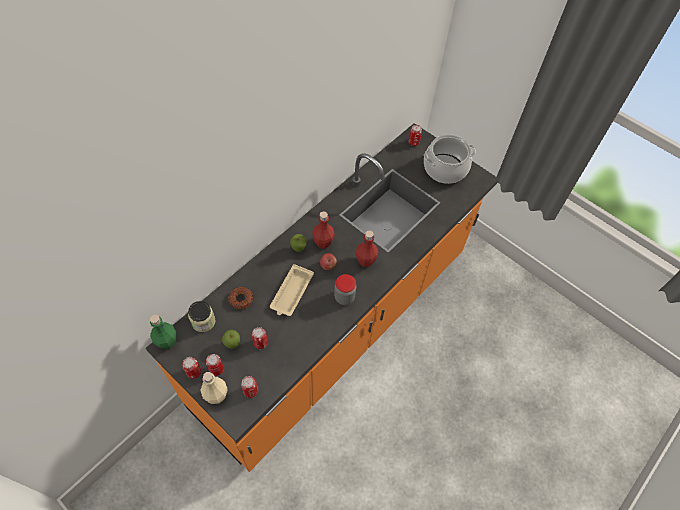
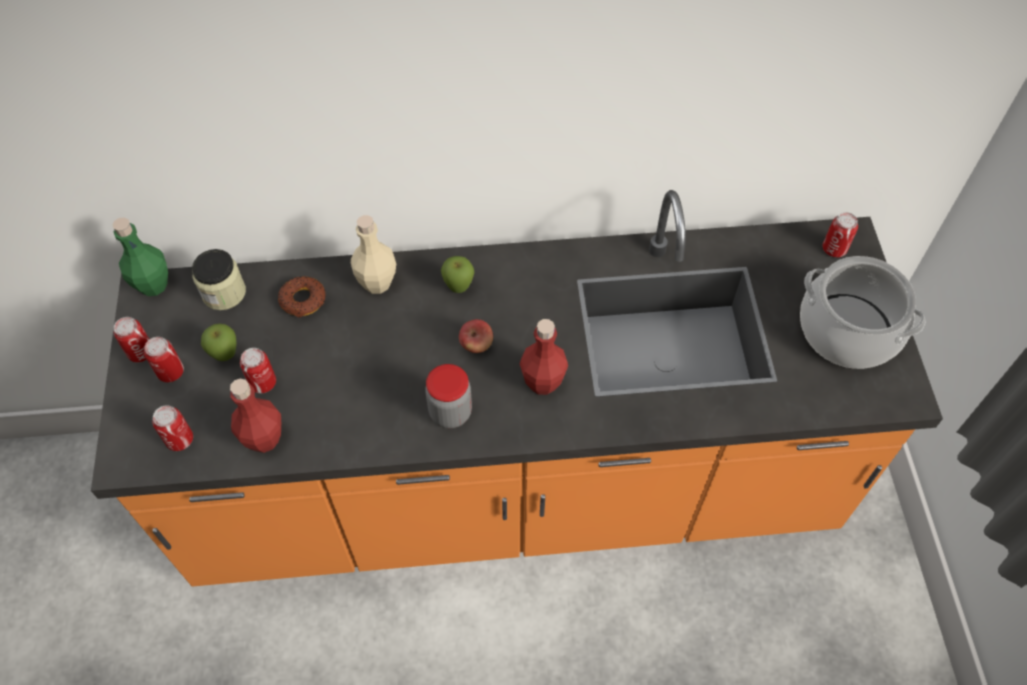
camera: 45 degrees right, 0 degrees up
beige bottle [201,372,228,404] -> beige bottle moved to [351,215,396,294]
beige tray [270,264,314,316] -> none
red bottle [312,211,335,249] -> red bottle moved to [230,379,281,453]

